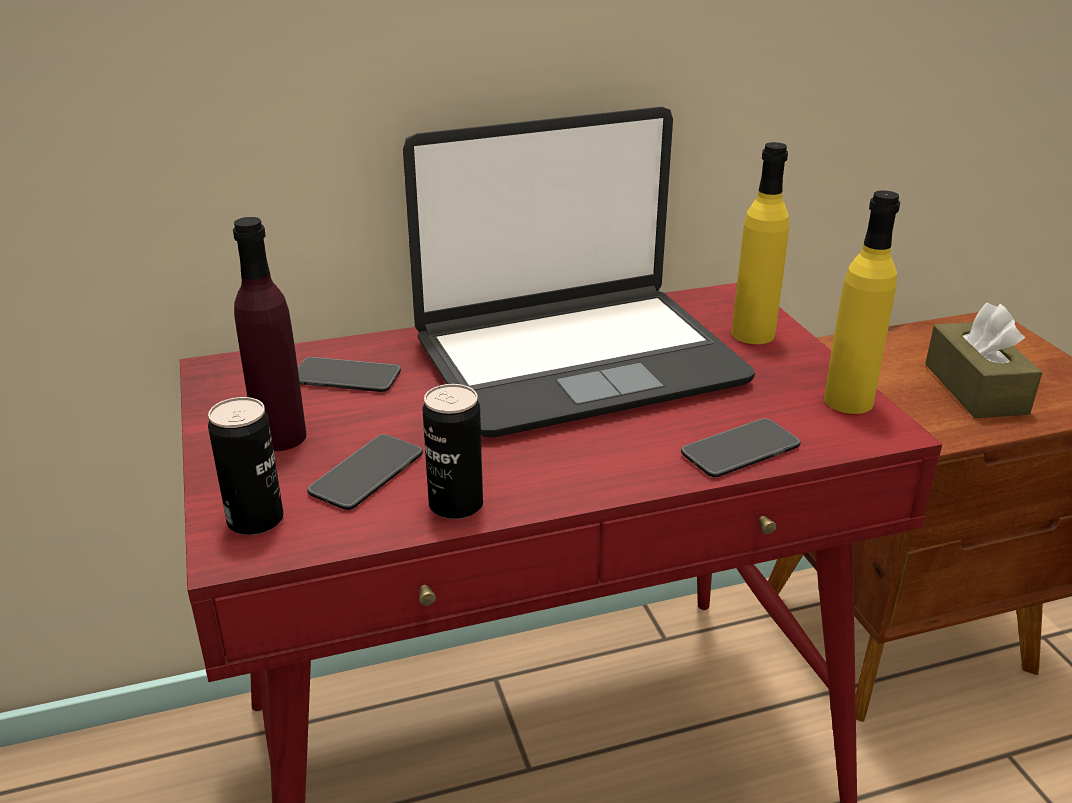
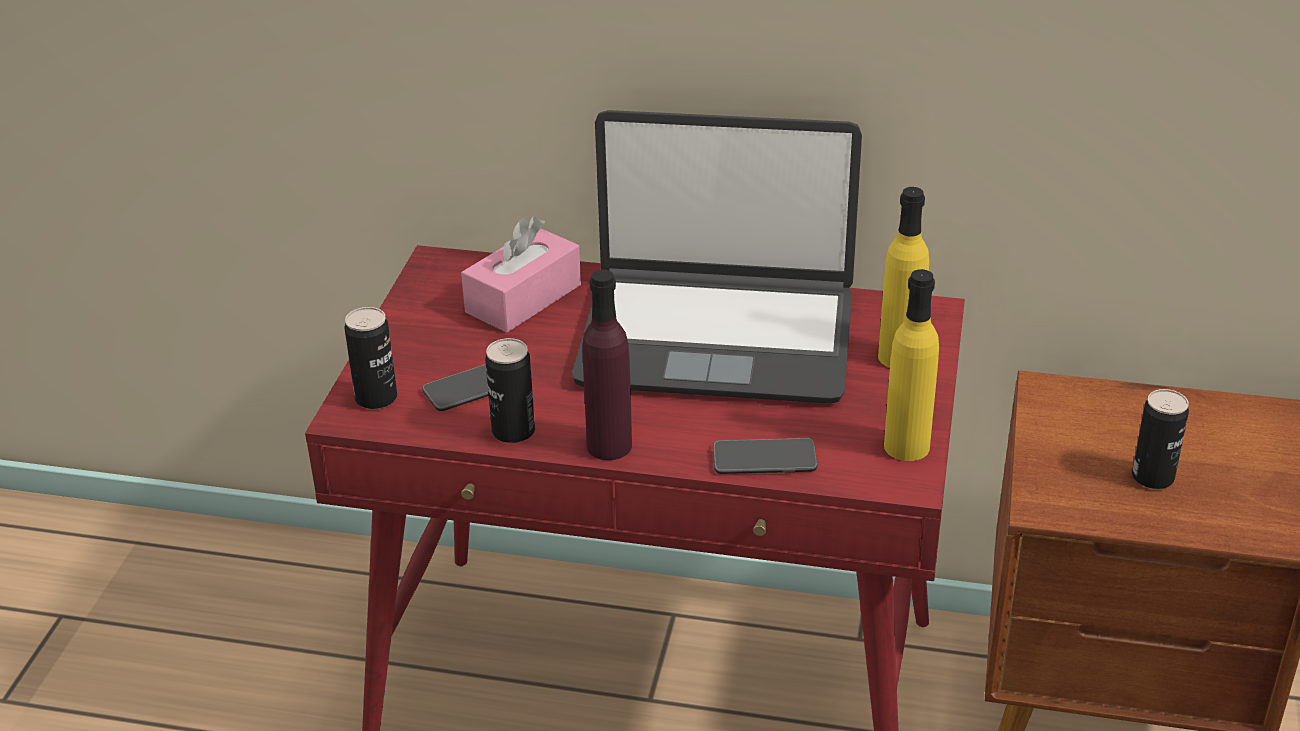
camera: 30 degrees right, 5 degrees up
purple bottle [233,217,306,451] -> purple bottle moved to [582,270,632,460]
phone [298,357,401,392] -> pink tissue box [461,217,581,333]
brown tissue box [925,303,1042,418] -> can [1132,389,1189,489]

